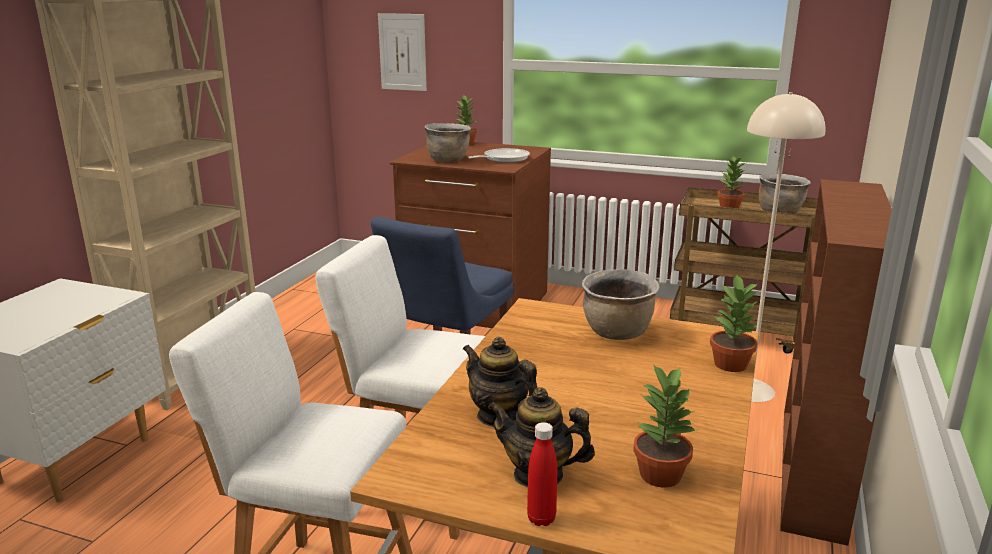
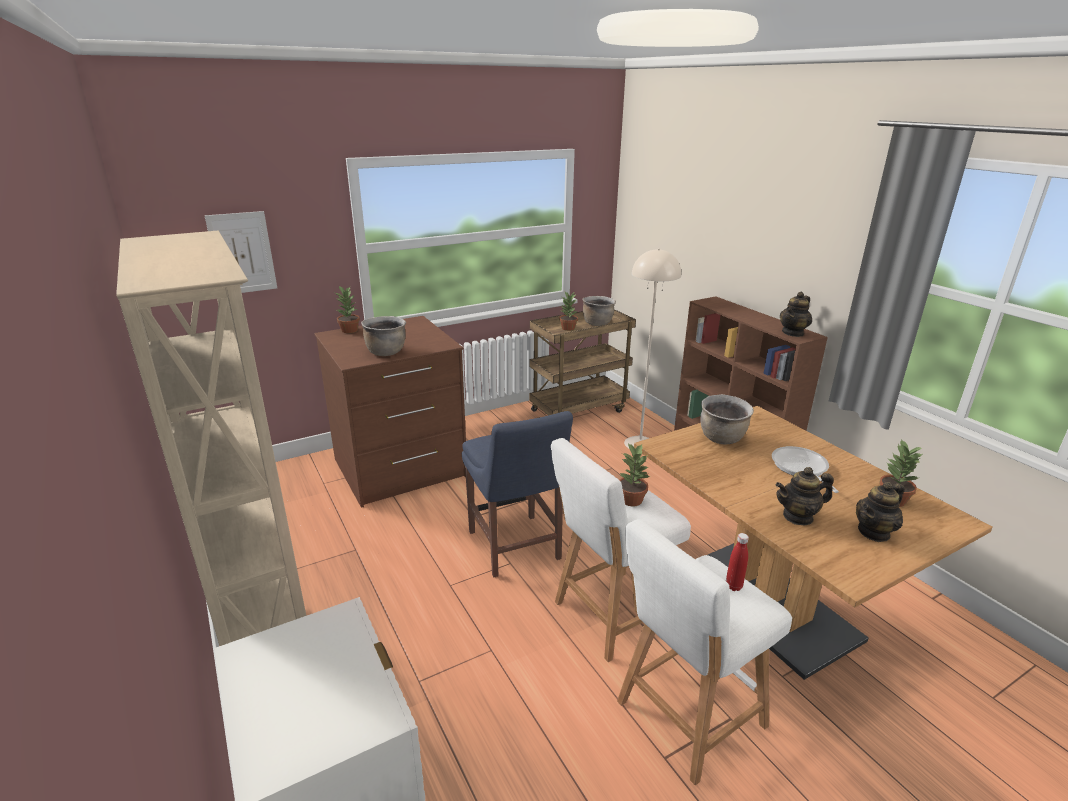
camera: 50 degrees left, 5 degrees up
frying pan [468,148,530,163] -> frying pan moved to [772,446,839,493]
red bottle [527,422,557,526] -> red bottle moved to [726,533,749,591]
potted plant [710,275,759,372] -> potted plant moved to [619,443,649,506]
none -> teapot [780,292,812,337]

